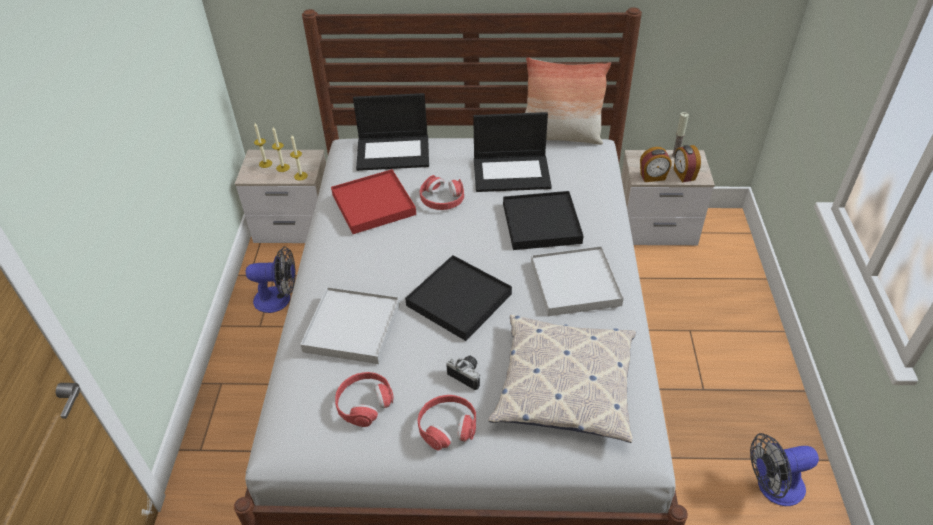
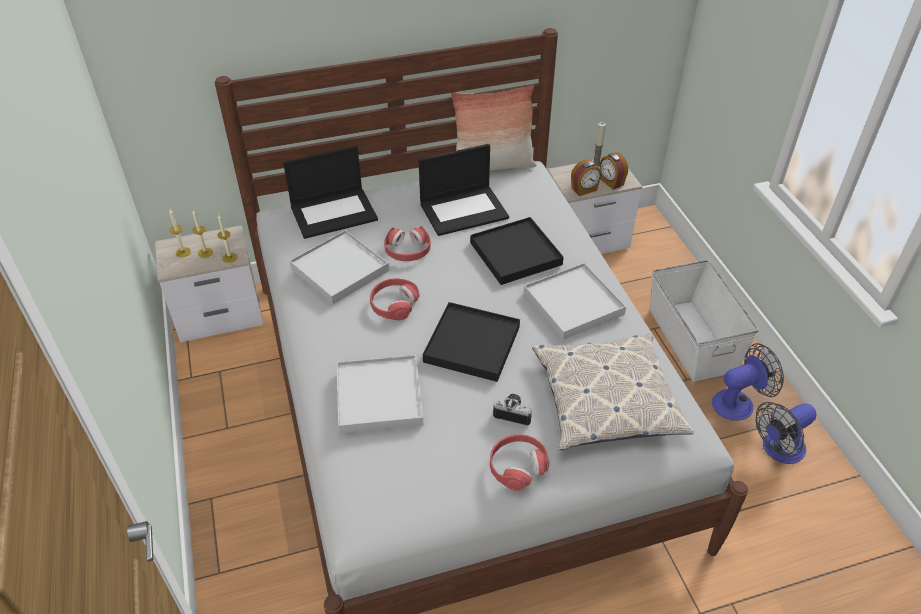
camera: 20 degrees left, 0 degrees up
fan [246,247,296,313] -> fan moved to [712,343,784,420]
red tray [331,169,416,234] -> white tray [289,230,389,304]
red headphones [335,372,394,427] -> red headphones moved to [370,278,420,320]
none -> white storage box [650,260,759,382]

